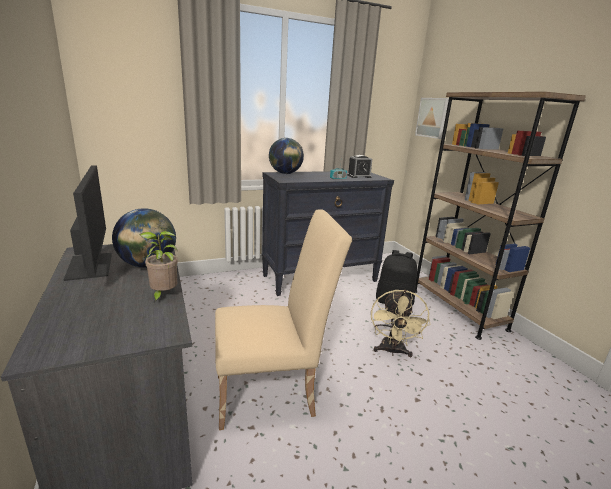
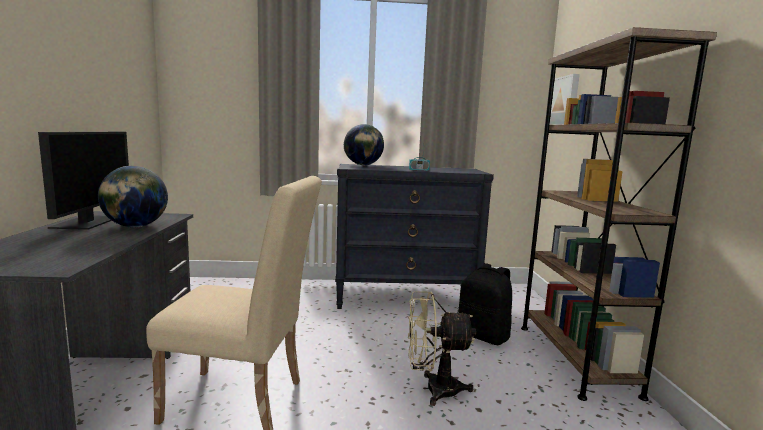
camera: 20 degrees right, 10 degrees down
potted plant [139,231,178,304] -> none
alarm clock [347,155,372,178] -> none
beige fan [371,290,431,357] -> beige fan turned 60 degrees clockwise [408,291,476,406]

